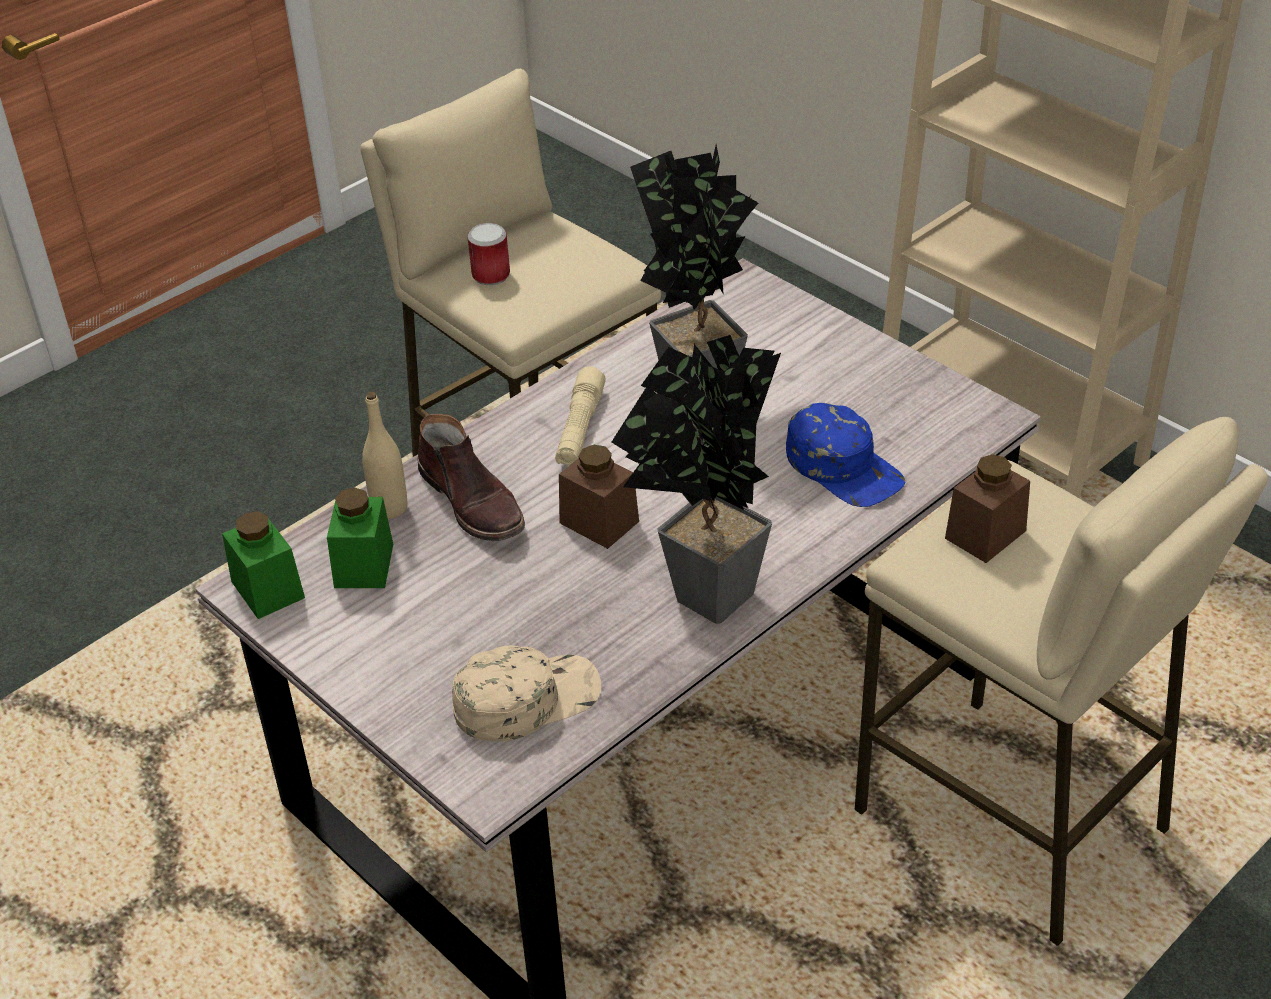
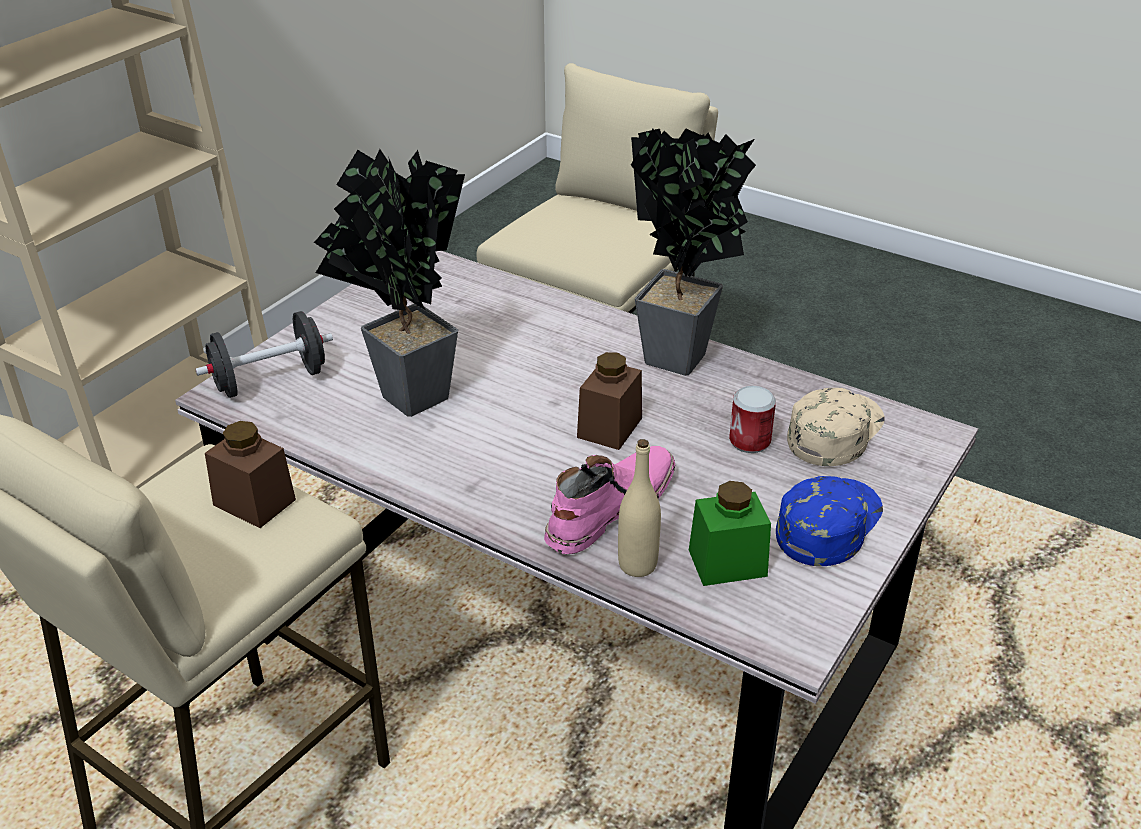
camera: 105 degrees left, 5 degrees down
green jar [222,511,305,619] -> none
brown boot [418,414,525,541] -> pink boot [544,446,675,554]
beige cap [452,645,601,742] -> beige cap turned 75 degrees clockwise [787,388,885,466]
can [467,223,510,285] -> can moved to [729,386,776,453]
beige flashlight [555,367,606,465] -> none
blue cap [786,403,905,507] -> blue cap moved to [776,476,883,566]
brown jar [945,454,1030,563] -> brown jar moved to [205,421,296,528]
none -> black dumbbell [195,311,333,398]

